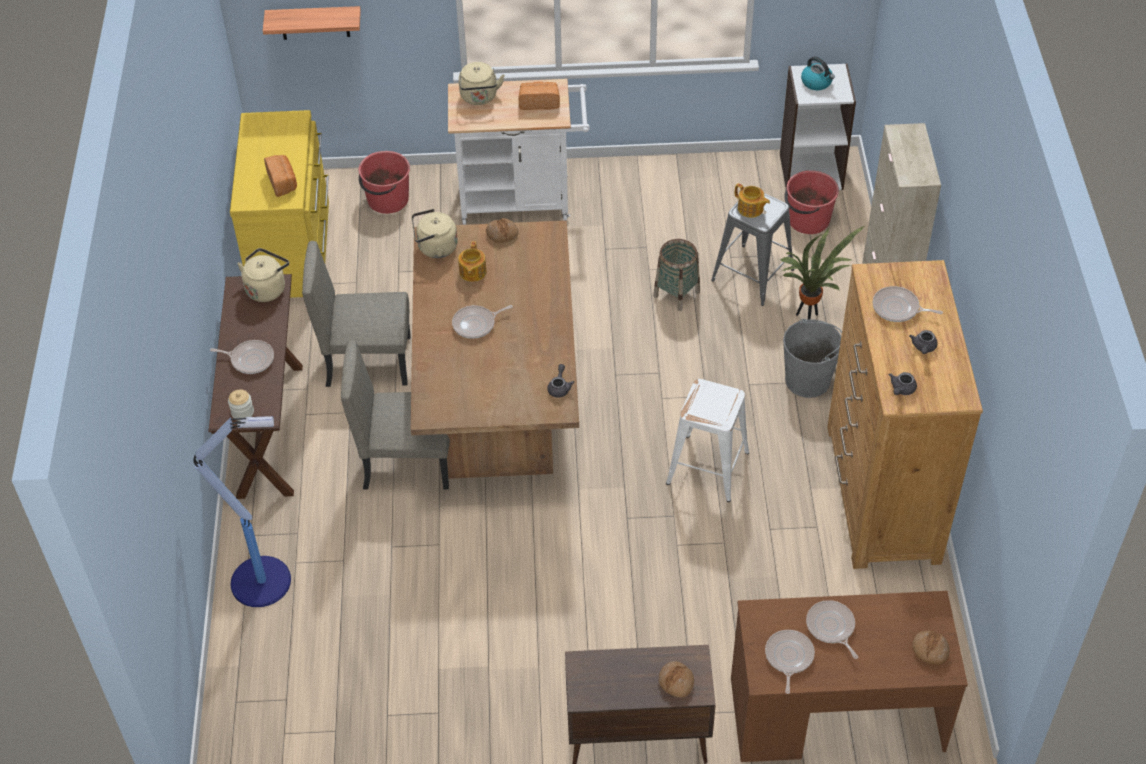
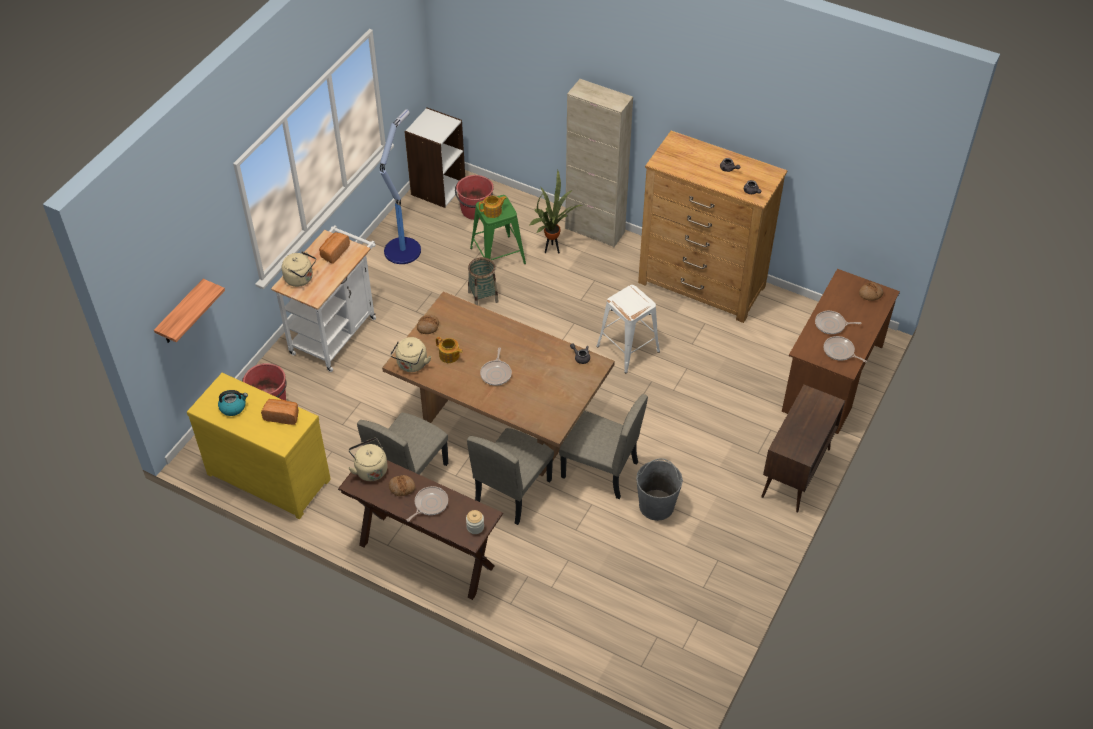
camera: 60 degrees left, 0 degrees up
floor lamp [193,416,291,607] -> floor lamp moved to [380,109,421,264]
bread [659,661,694,698] -> bread moved to [389,475,415,496]
grey stool [711,193,794,306] -> green stool [470,195,526,264]
grey bucket [783,319,842,398] -> grey bucket moved to [636,458,683,521]
kettle [801,56,835,90] -> kettle moved to [218,390,248,416]
frying pan [873,286,943,322] -> none
none -> beige chair [559,394,648,499]

